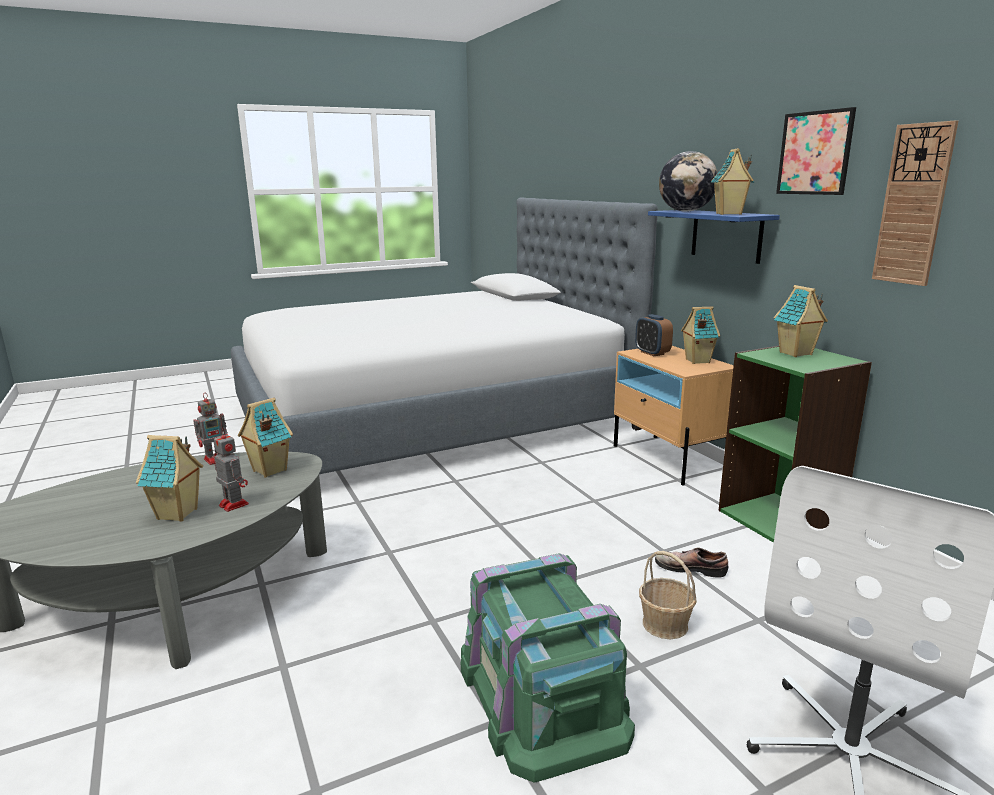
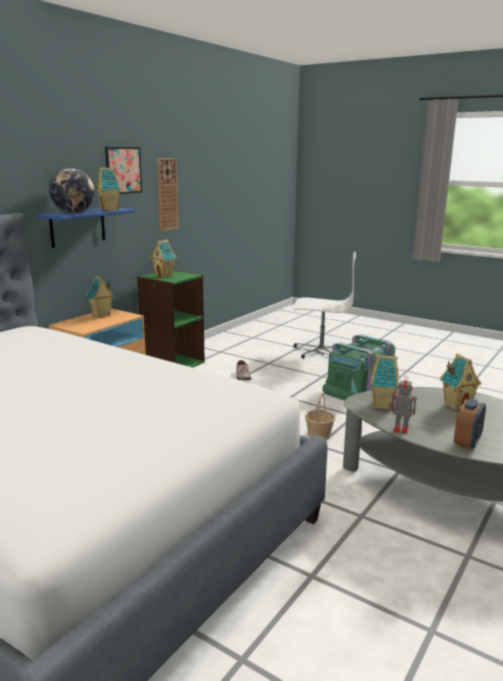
camera: 120 degrees left, 0 degrees up
toy robot [214,428,249,512] -> none
alarm clock [635,314,673,356] -> alarm clock moved to [454,399,486,450]
basket [639,551,697,639] -> basket moved to [305,392,335,439]

